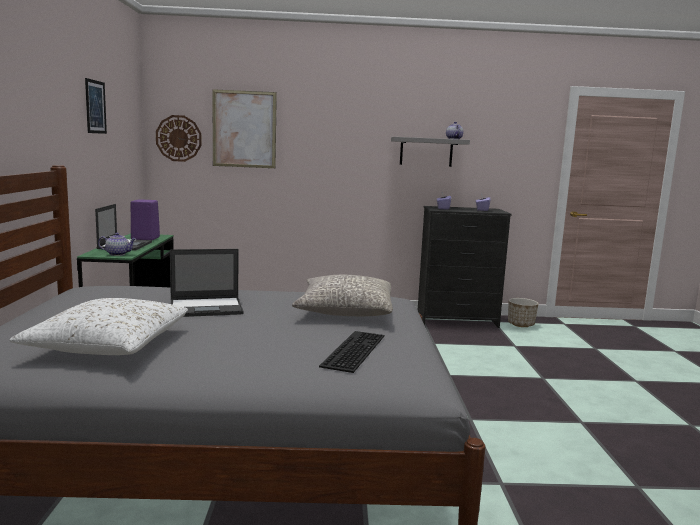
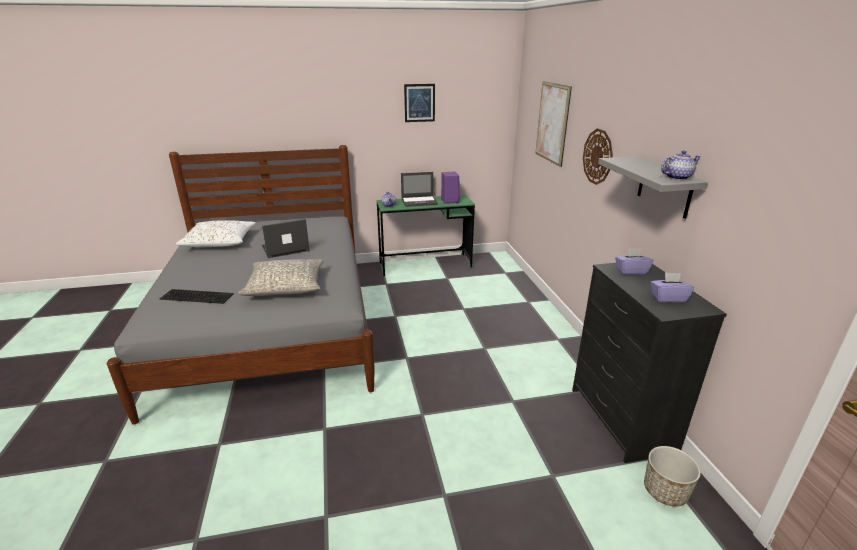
camera: 80 degrees right, 15 degrees up
wall clock [156,115,201,162] -> wall clock moved to [583,128,613,185]
laptop [170,249,244,317] -> laptop turned 90 degrees clockwise [262,219,310,258]

